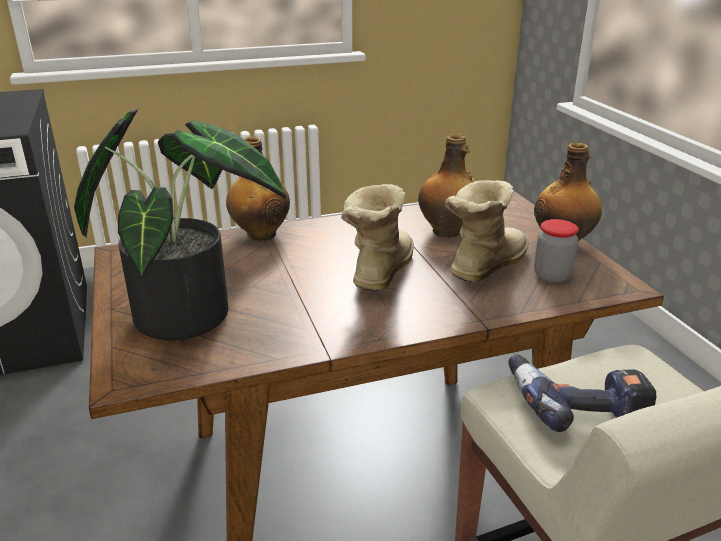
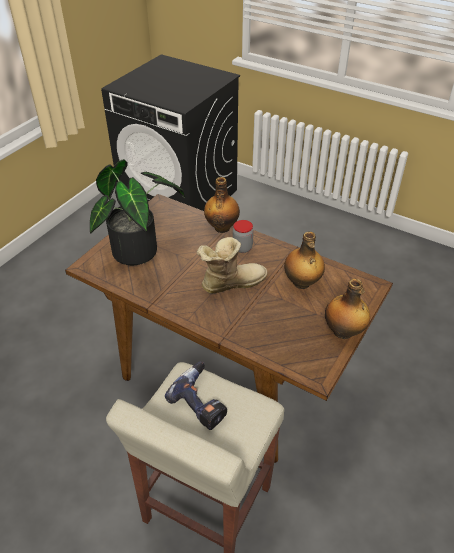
camera: 50 degrees right, 15 degrees up
boot [445,180,529,282] -> none
jar [534,219,579,283] -> jar moved to [233,220,253,253]

